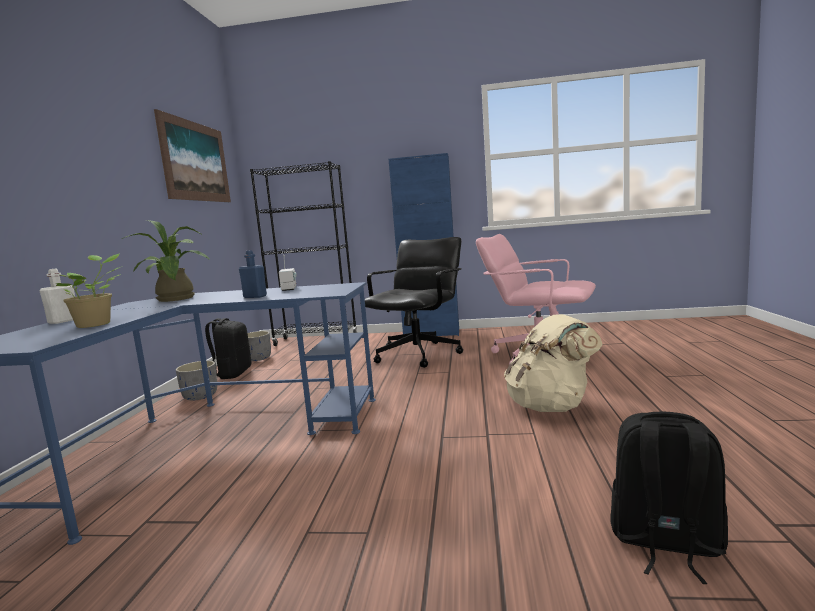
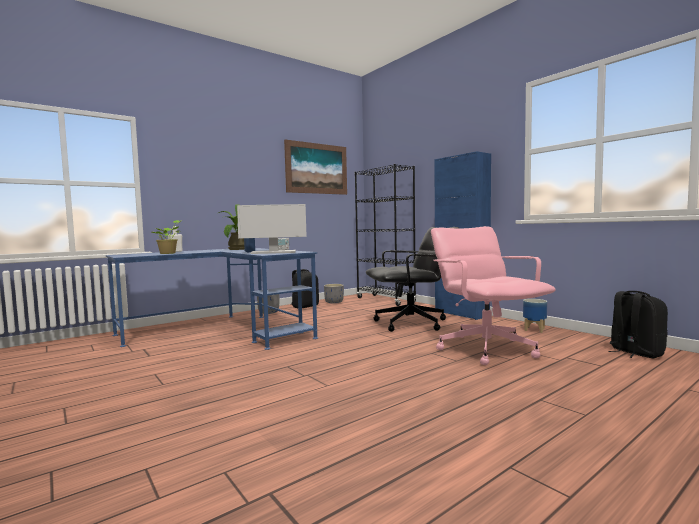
camera: 45 degrees right, 5 degrees down
beige backpack [504,314,603,412] -> none
black backpack [610,411,728,584] -> black backpack moved to [608,291,668,358]
none -> monitor [237,204,307,254]
none -> planter [523,299,547,333]

